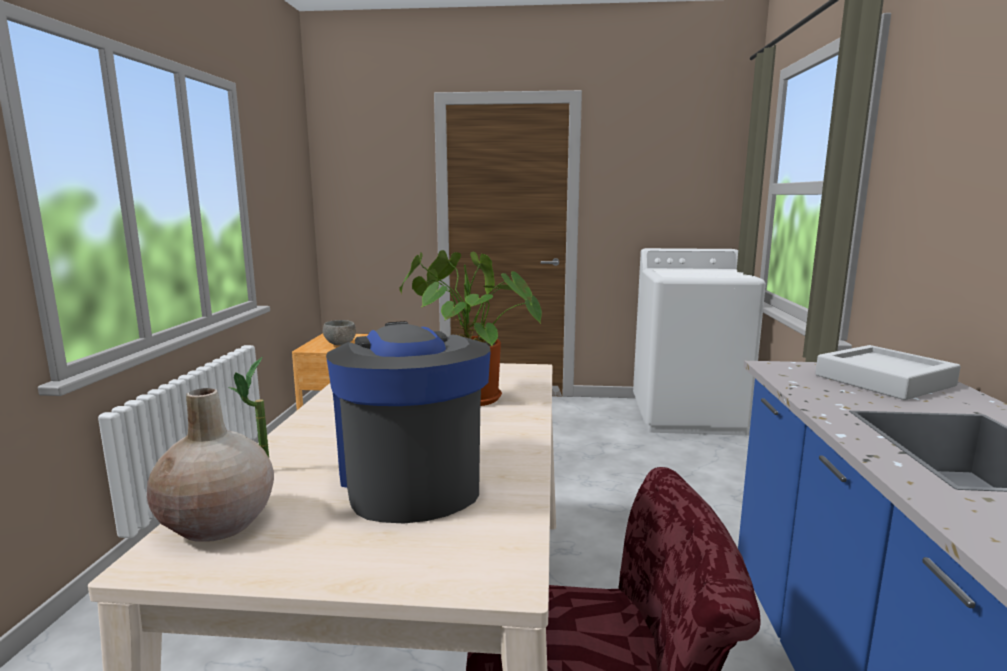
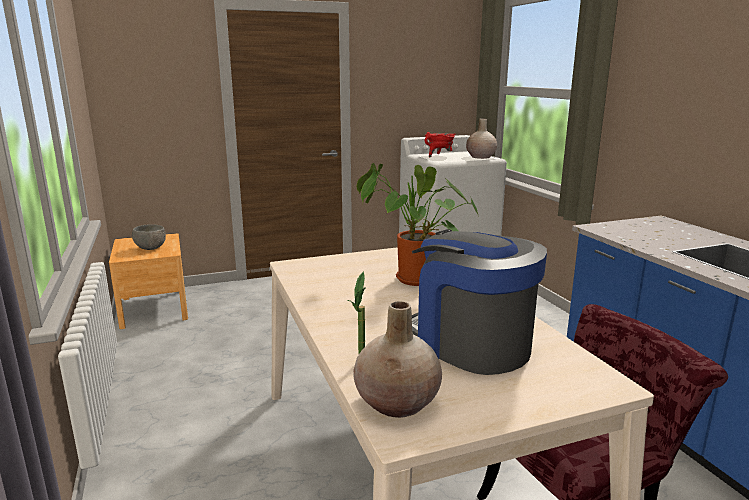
camera: 25 degrees left, 5 degrees up
grey tray [815,345,961,400] -> none
none -> red cooking pot [425,132,455,157]
none -> beige vase [466,118,497,159]

